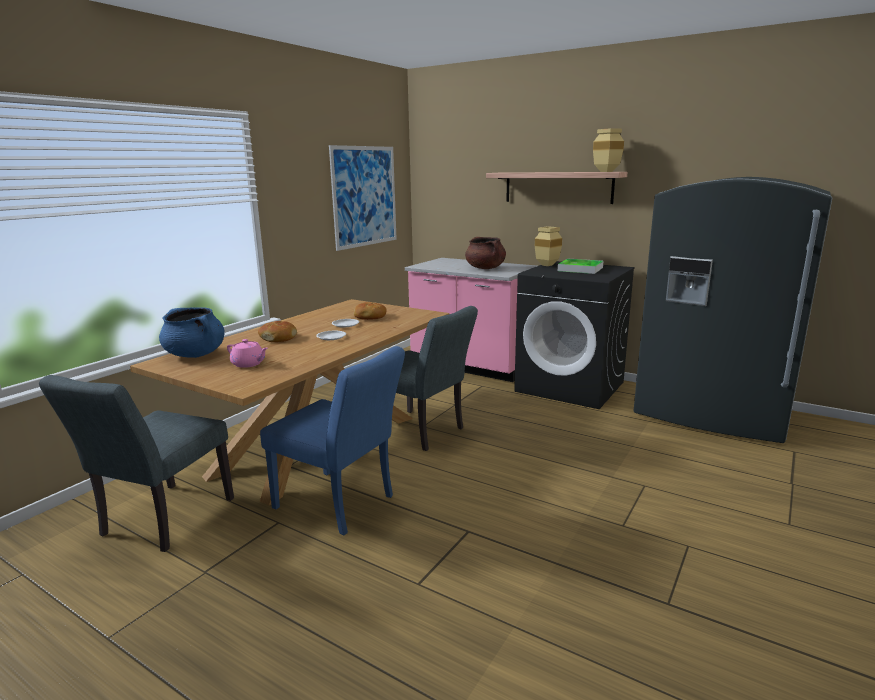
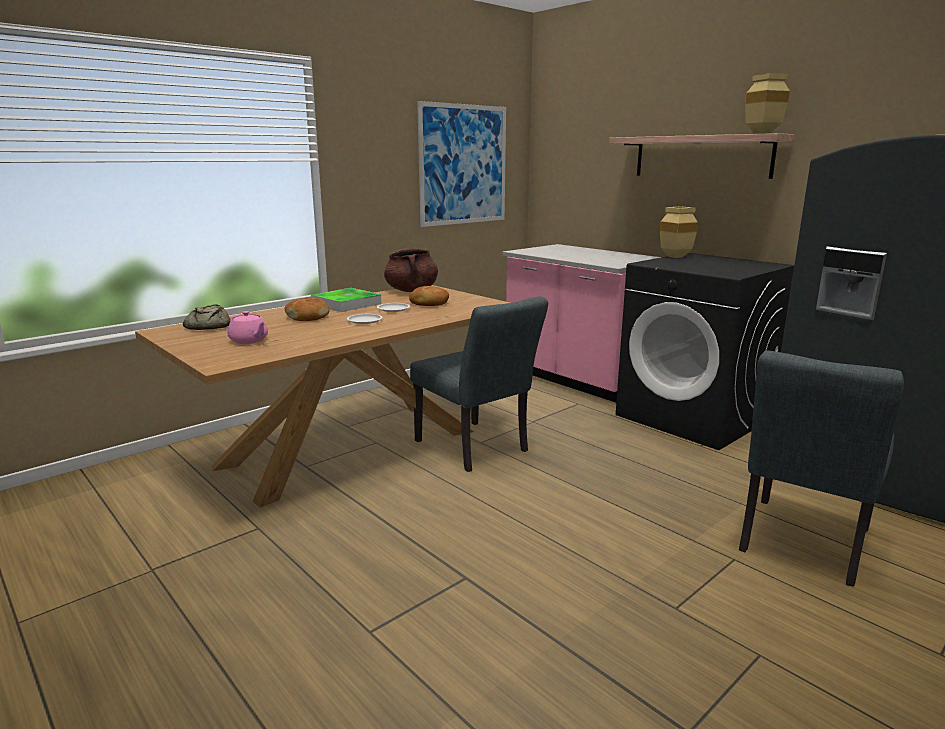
camera: 15 degrees right, 0 degrees up
grey chair [39,375,234,552] -> grey chair moved to [739,350,904,587]
blue cooking pot [159,307,225,358] -> bread [183,304,230,330]
blue chair [260,346,405,535] -> none
brown cooking pot [465,237,506,269] -> brown cooking pot moved to [384,248,438,292]
tray [558,259,603,274] -> tray moved to [311,288,381,312]

